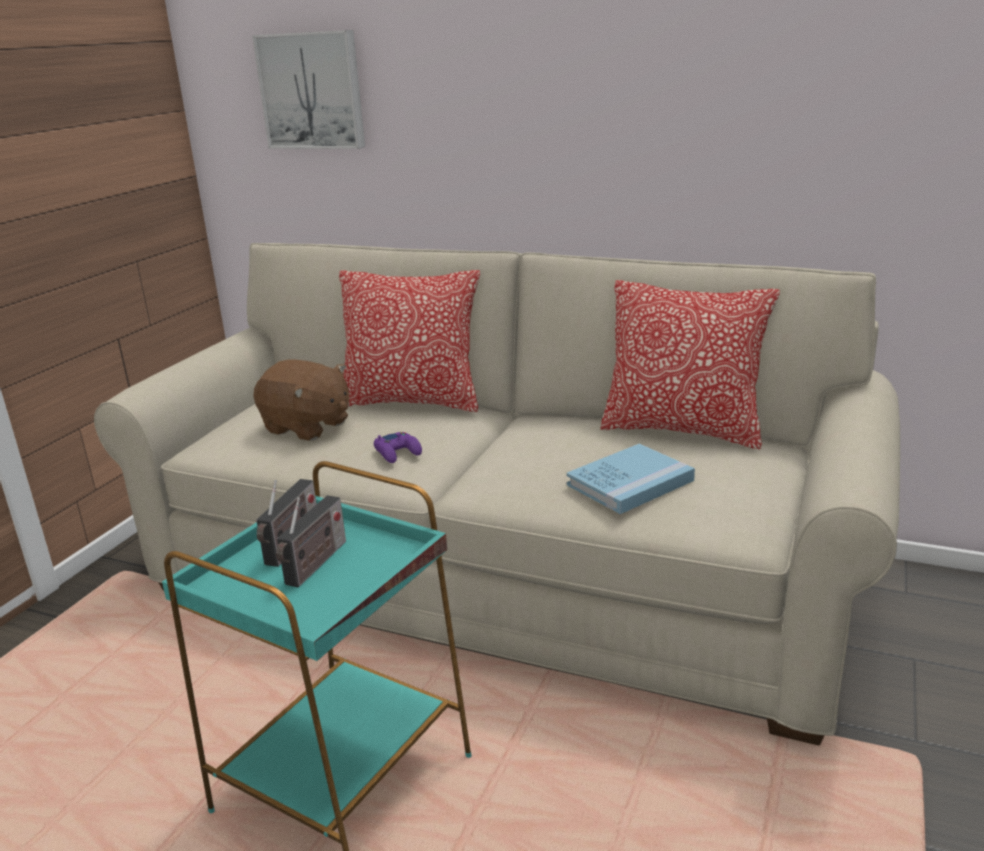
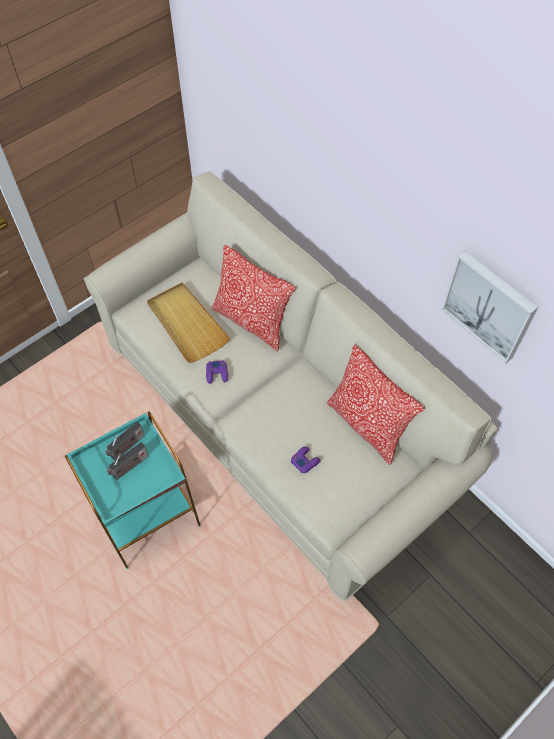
camera: 25 degrees right, 35 degrees up
picture [252,30,365,149] -> picture moved to [442,251,538,363]
brown plush toy [253,360,349,441] -> beige tray [147,282,230,363]
blue book [566,444,695,514] -> purple game controller [291,446,321,473]

